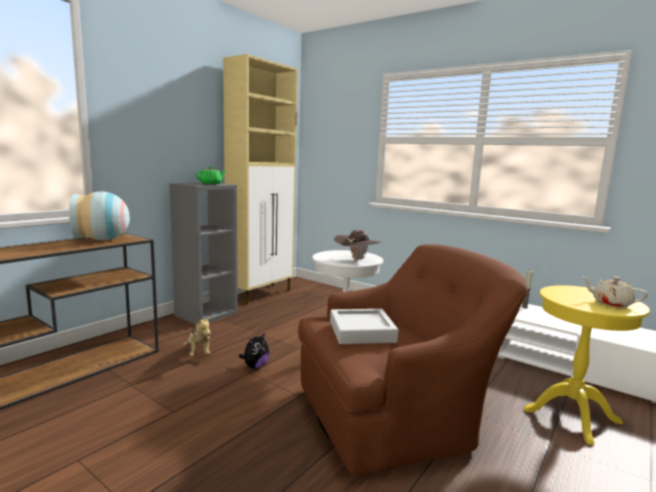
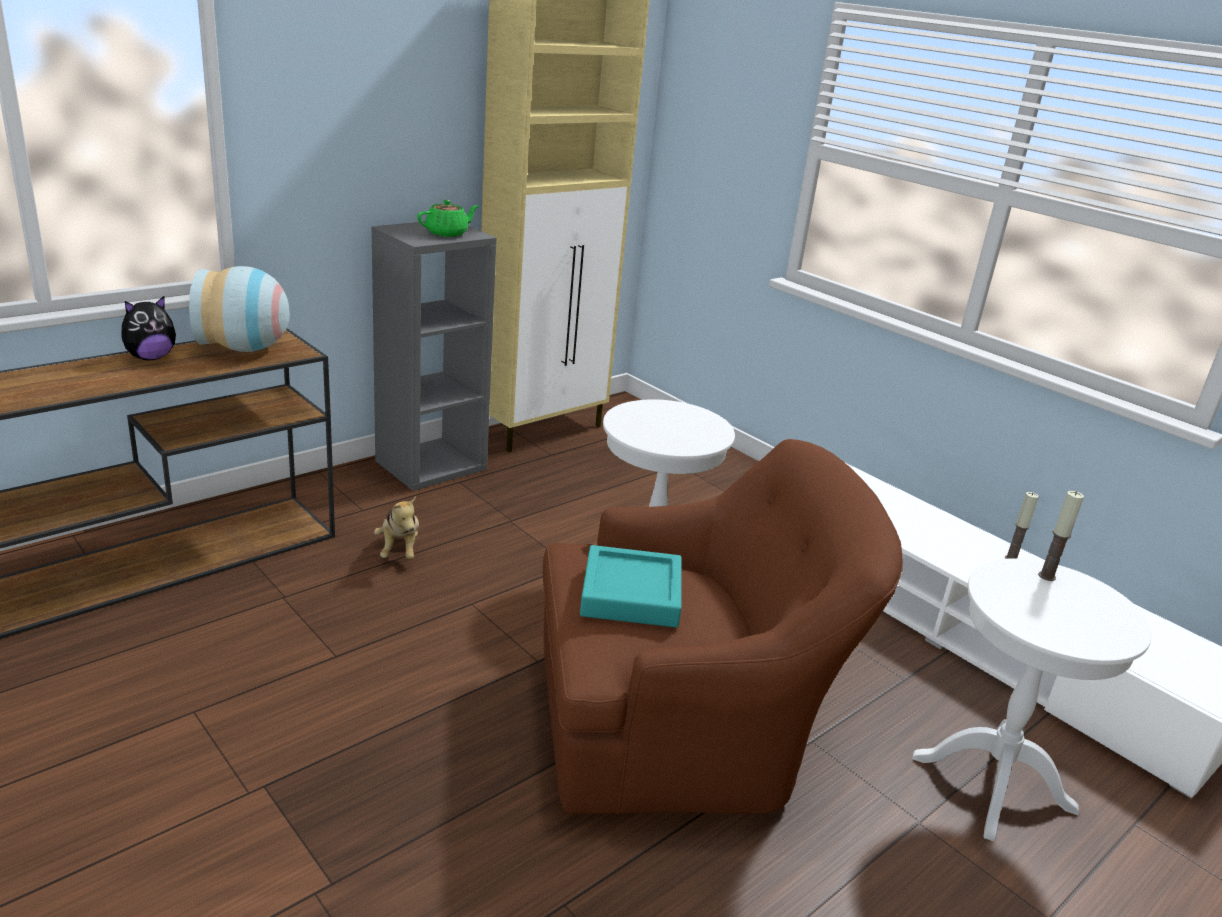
camera: 10 degrees right, 15 degrees up
plush toy [239,332,269,369] -> plush toy moved to [121,296,176,360]
grey tray [330,309,398,344] -> turquoise tray [580,545,682,627]
brown hat [334,230,382,261] -> none
yellow side table [523,285,650,445] -> white side table [912,558,1152,841]
beige teapot [582,277,648,308] -> none
none -> candle [1038,491,1084,581]

